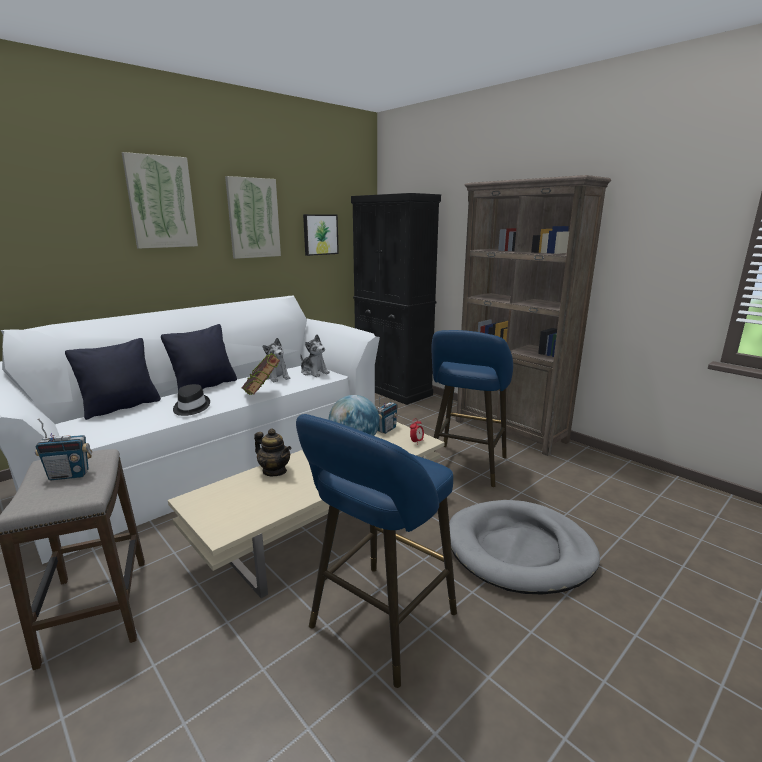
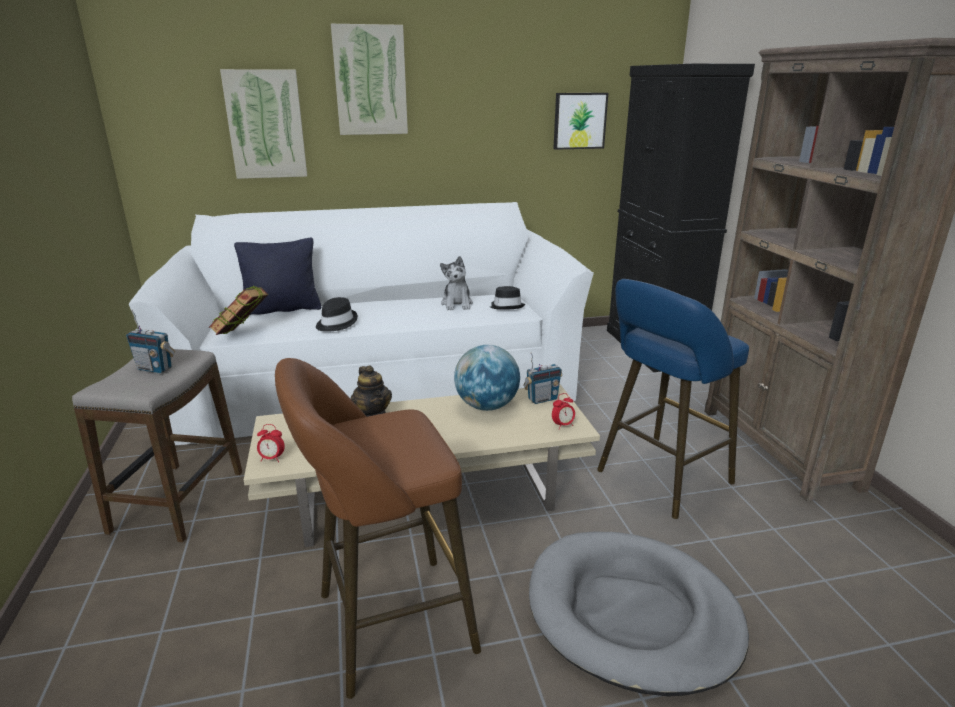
camera: 30 degrees right, 5 degrees up
black pillow [161,324,237,390] -> none
picture [225,176,281,259] -> picture moved to [220,69,307,179]
book [242,353,280,395] -> book moved to [209,286,268,335]
blue stool [296,414,457,688] -> brown stool [275,358,481,699]
plush toy [300,334,330,377] -> black hat [489,286,525,310]
none -> alarm clock [257,424,285,462]

